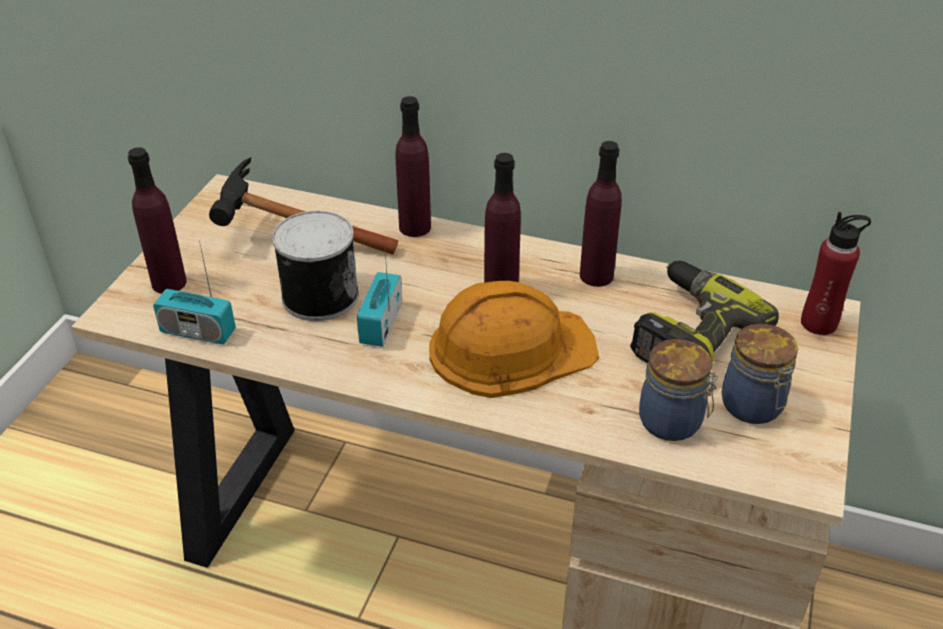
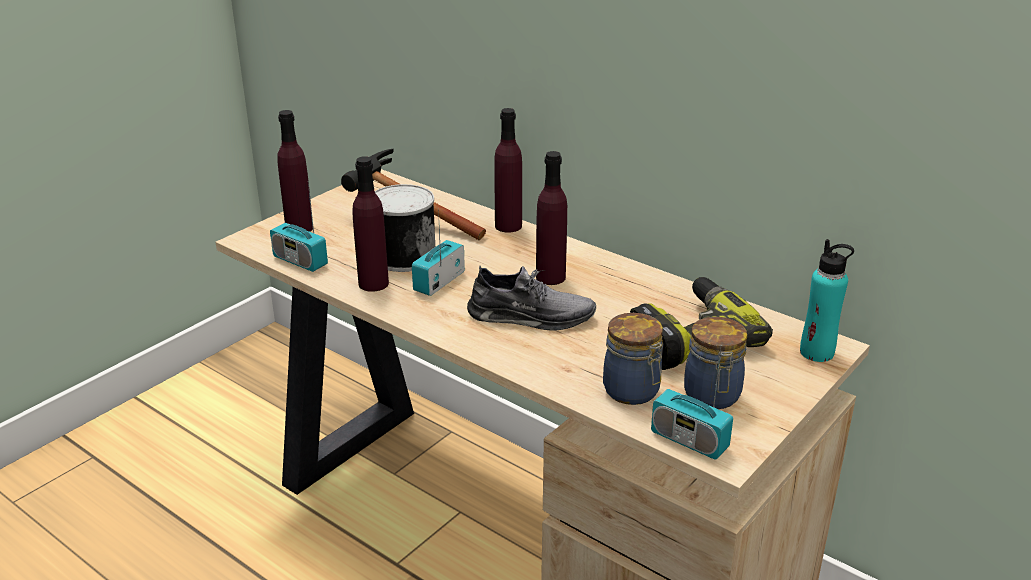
camera: 20 degrees right, 10 degrees down
orange hard hat [429,281,599,398] -> grey shoe [467,265,596,331]
purple bottle [580,141,622,287] -> purple bottle moved to [352,156,389,292]
red bottle [801,212,871,335] -> turquoise bottle [800,239,854,362]
none -> radio [651,349,733,460]

